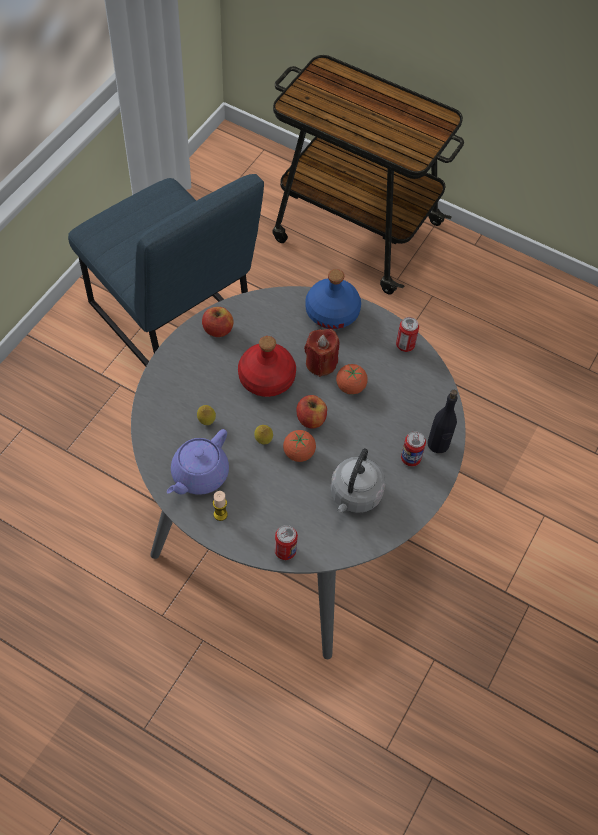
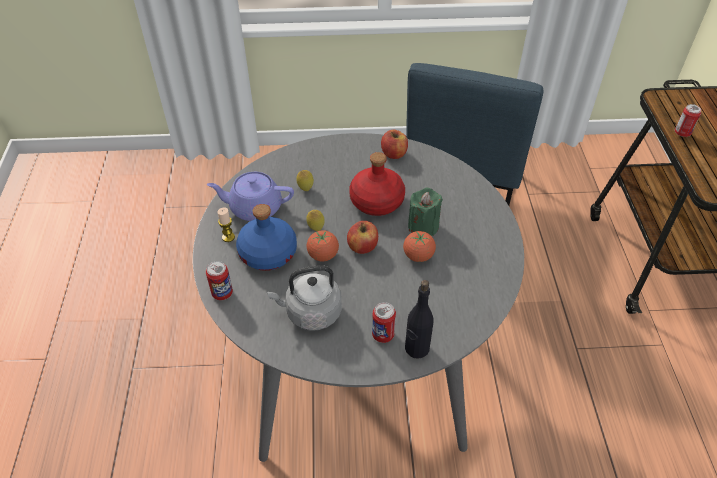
camera: 60 degrees right, 10 degrees down
red candle [304,329,339,377] -> green candle [408,188,443,236]
blue bottle [305,269,361,329] -> blue bottle moved to [236,204,297,271]
can [396,317,419,352] -> can moved to [675,104,701,137]

